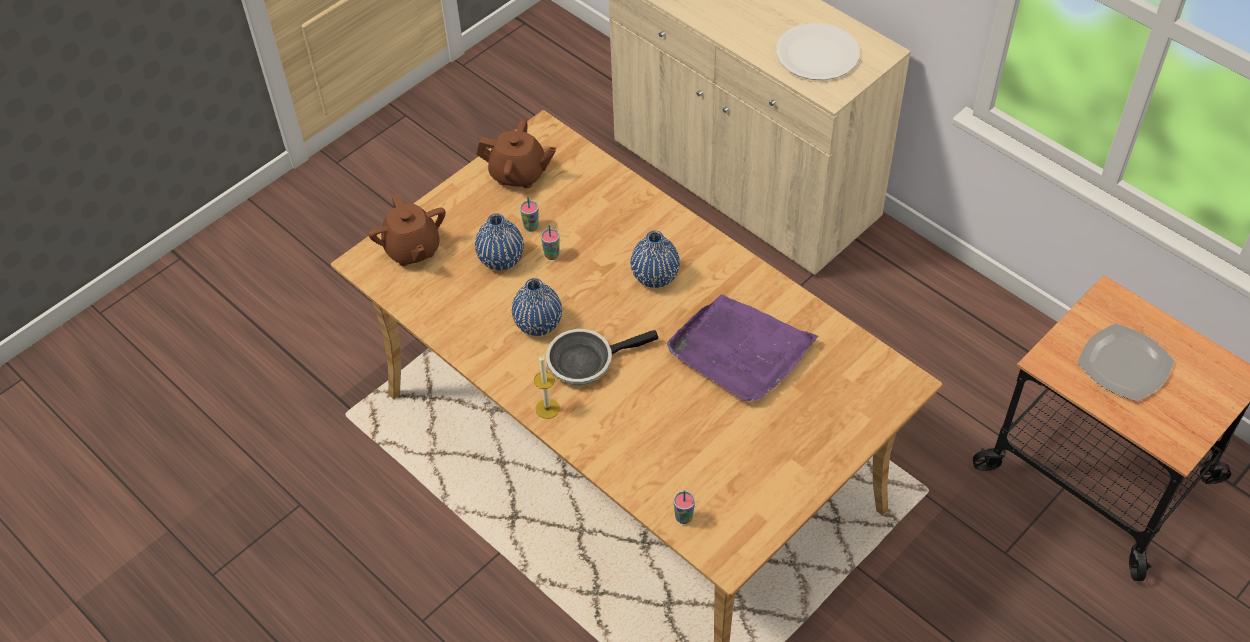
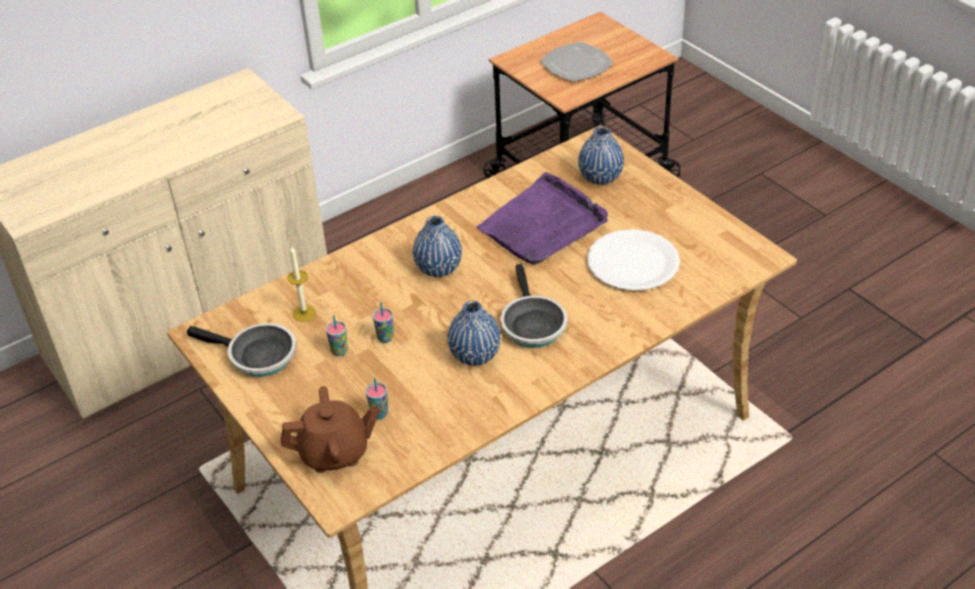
camera: 80 degrees left, 10 degrees down
blue vase [475,213,524,270] -> blue vase moved to [578,127,624,185]
brown teapot [476,119,556,188] -> frying pan [187,323,296,377]
candle [534,355,560,419] -> candle moved to [287,246,316,322]
cup [674,490,695,524] -> cup moved to [366,377,388,419]
white plate [776,23,860,80] -> white plate moved to [587,229,680,291]

